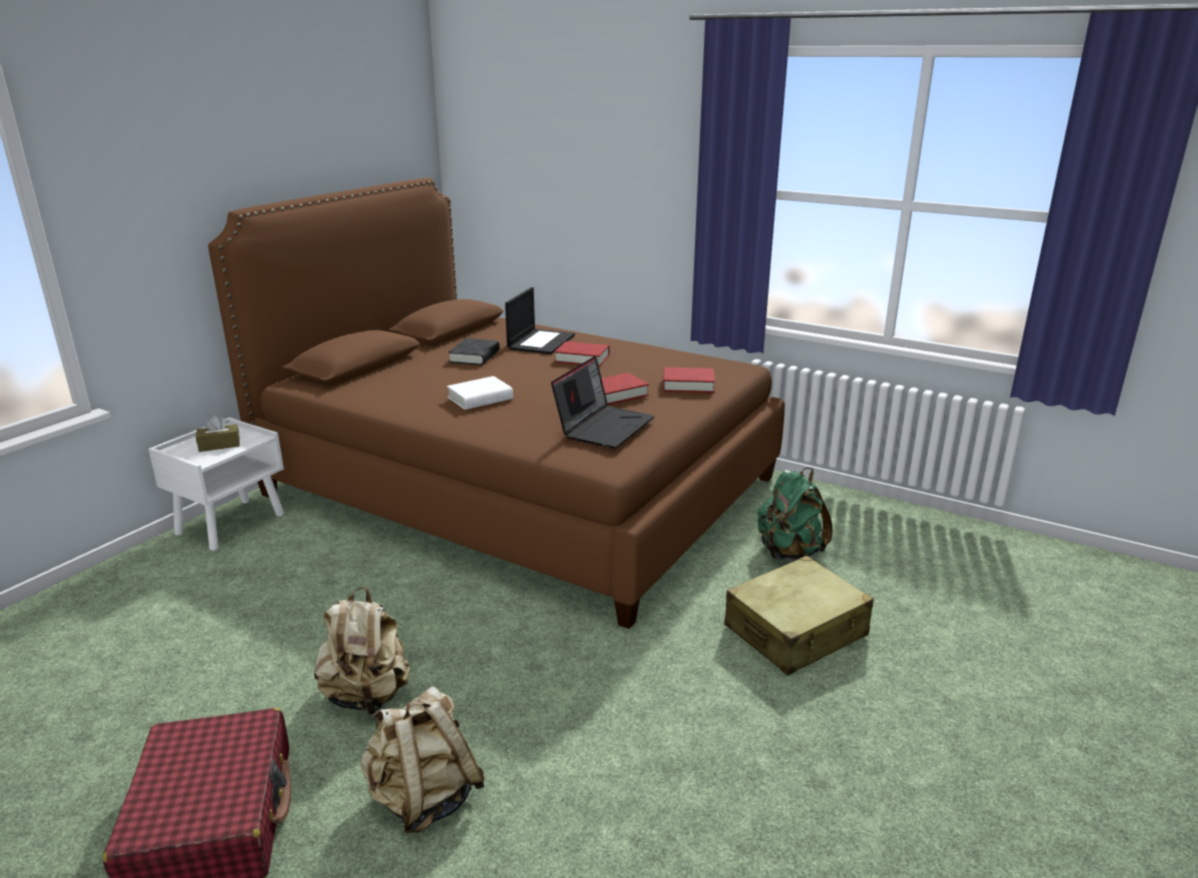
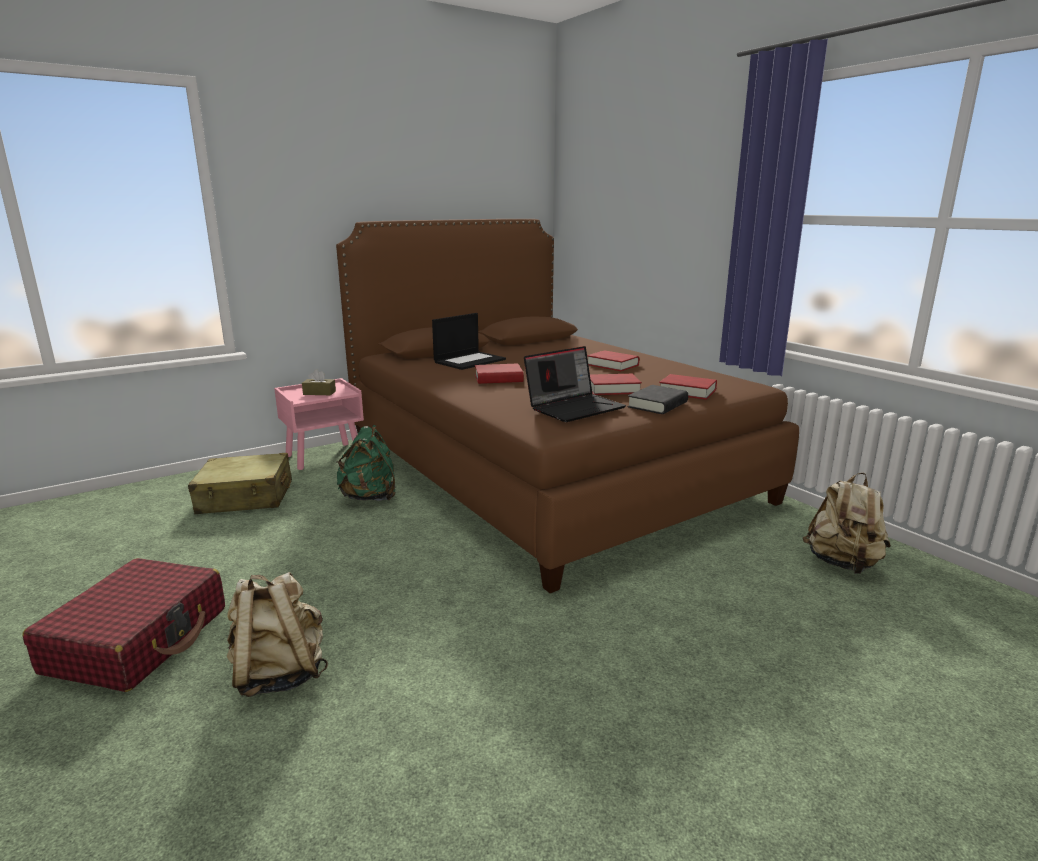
camera: 25 degrees right, 5 degrees down
white nightstand [148,417,284,551] -> pink nightstand [274,378,364,470]
beige backpack [314,586,410,715] -> beige backpack moved to [803,473,891,574]
white book [447,376,513,410] -> red book [475,364,524,384]
black book [448,338,500,365] -> black book moved to [627,385,688,414]
laptop [505,287,575,354] -> laptop moved to [432,313,506,370]
beige suitcase [724,556,874,676] -> beige suitcase moved to [188,453,292,514]
green backpack [757,468,832,560] -> green backpack moved to [336,425,395,501]

